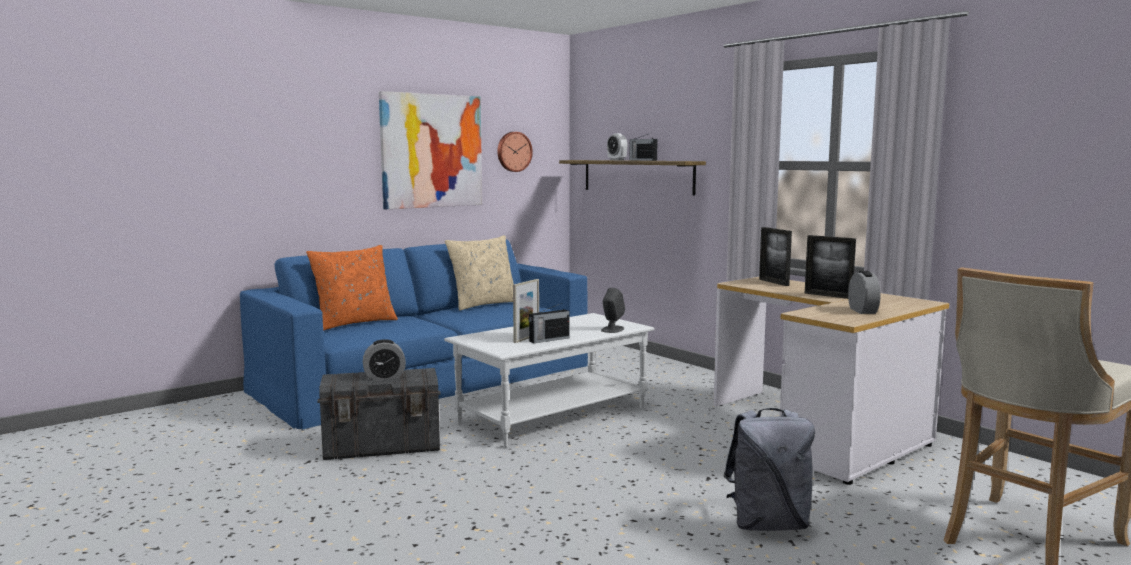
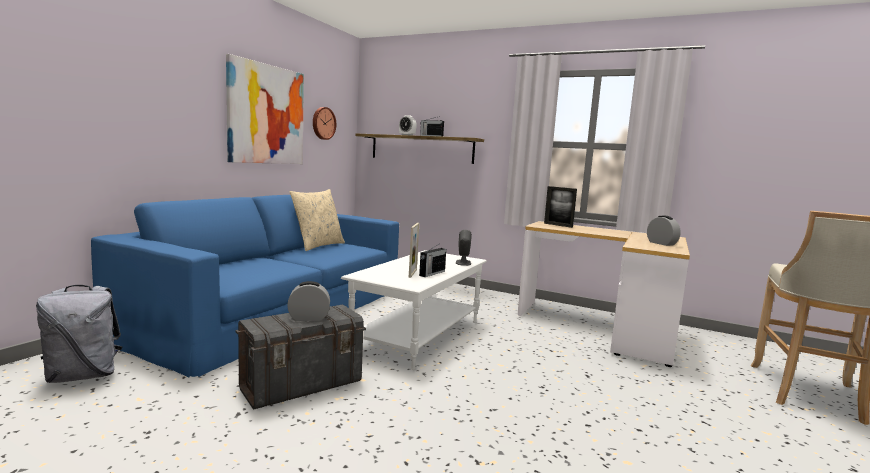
camera: 25 degrees left, 0 degrees up
orange pillow [306,245,398,331] -> none
alarm clock [363,339,406,380] -> alarm clock turned 150 degrees counterclockwise [287,281,330,321]
grey backpack [723,408,815,531] -> grey backpack moved to [36,285,123,383]
picture frame [805,235,856,299] -> none

